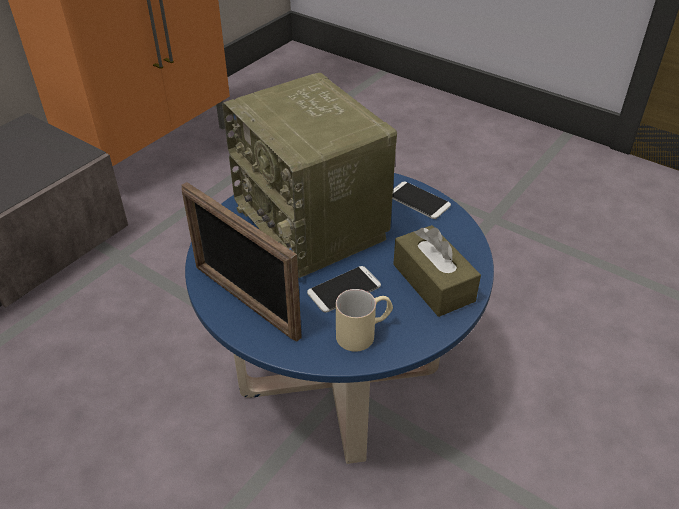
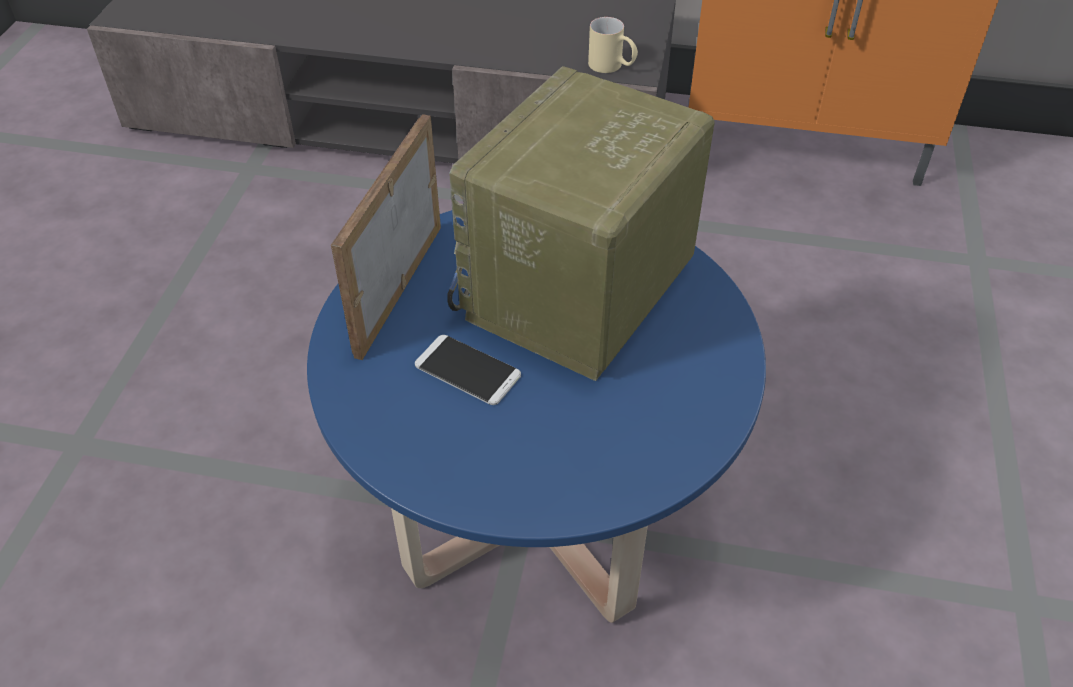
camera: 65 degrees right, 5 degrees up
beige mug [336,289,393,352] -> beige mug moved to [588,17,638,73]
phone [392,181,451,219] -> none
brown tissue box [393,225,481,317] -> none

